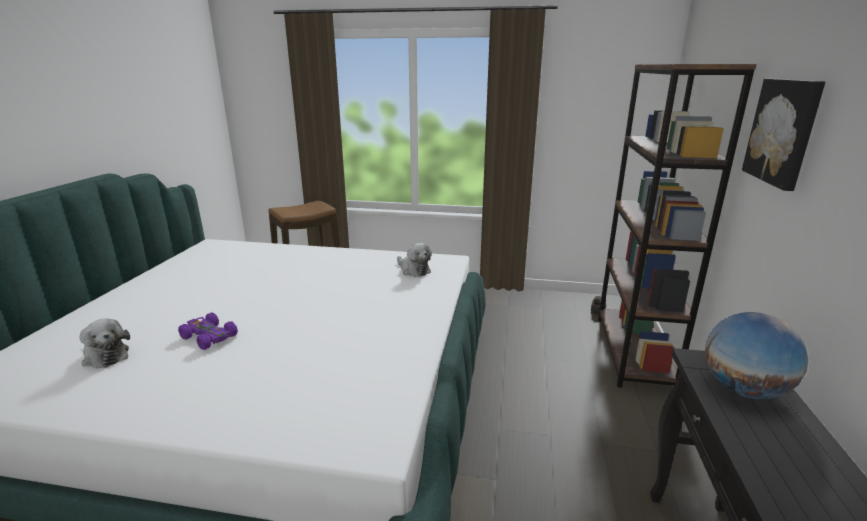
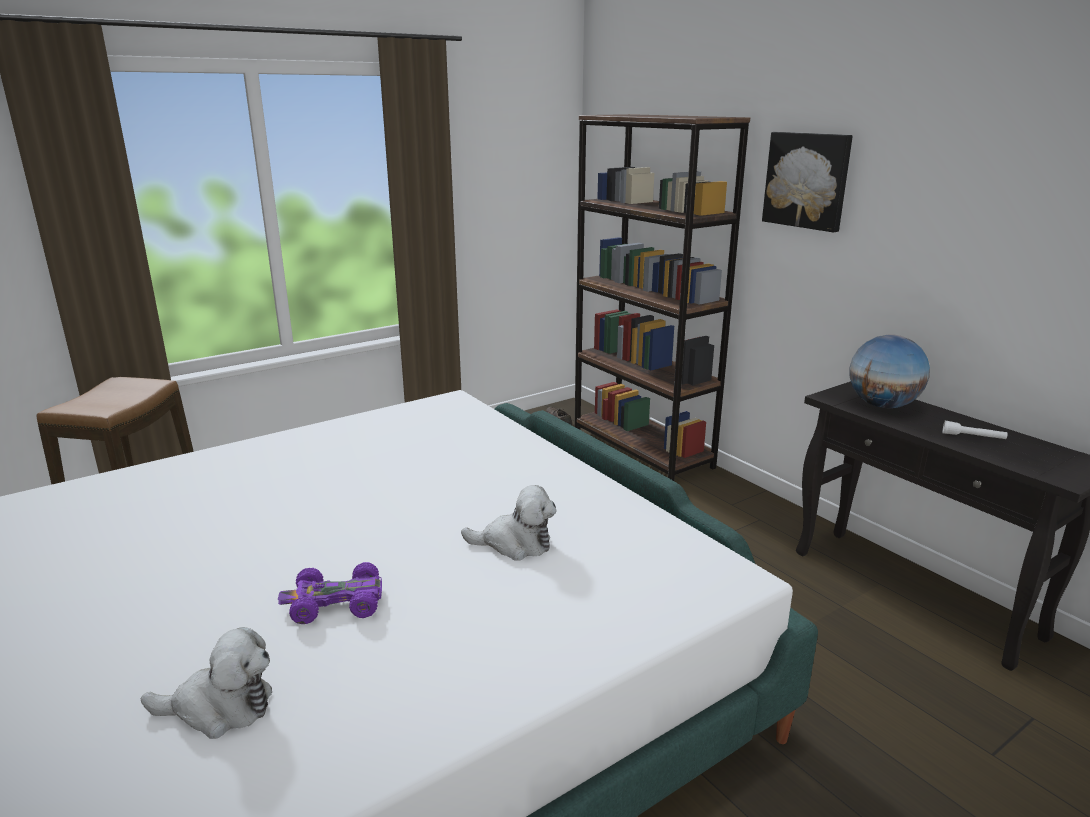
camera: 45 degrees left, 0 degrees up
plush toy [397,243,432,277] -> plush toy moved to [461,485,557,561]
none -> white flashlight [943,421,1008,439]

